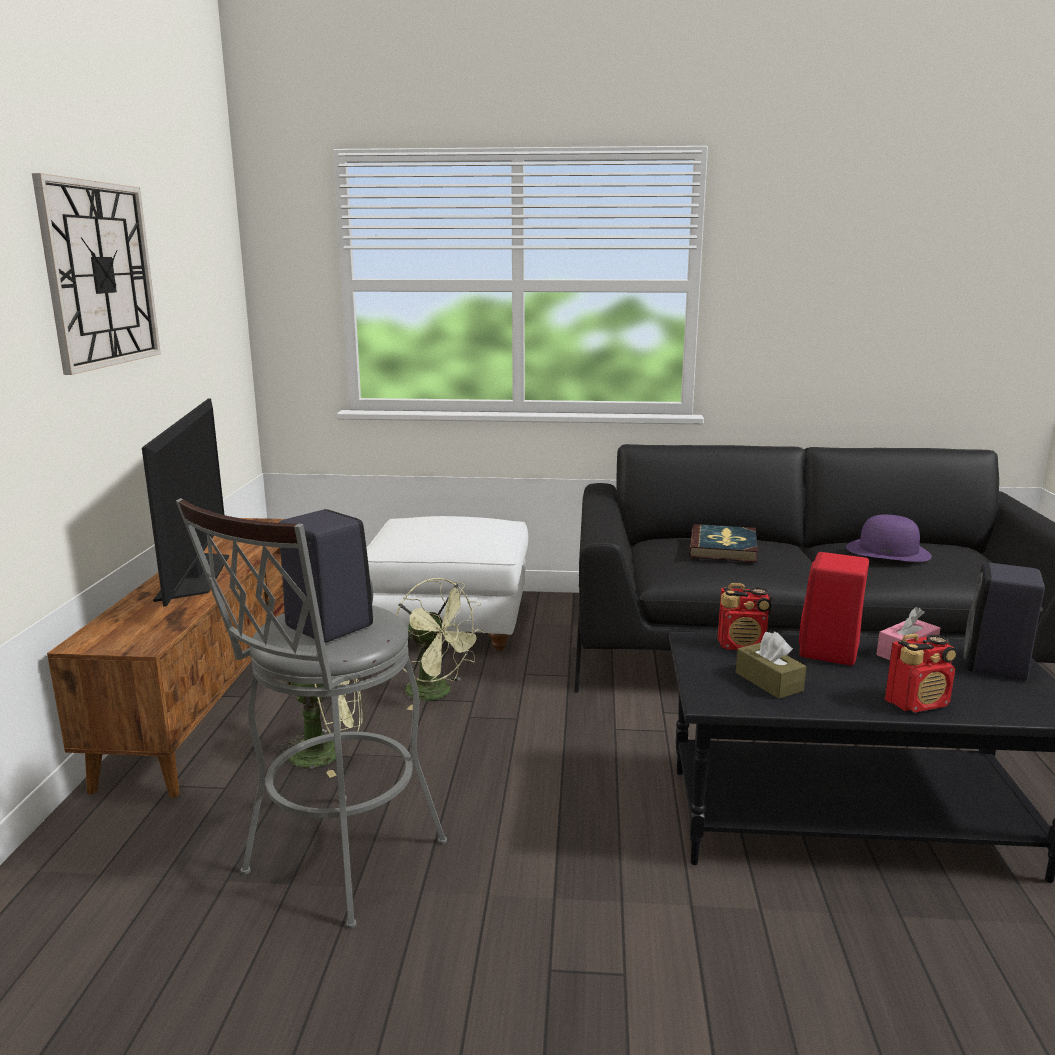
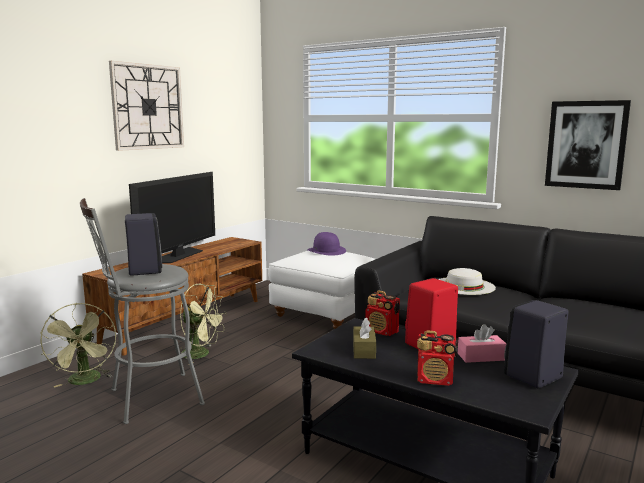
camera: 30 degrees right, 5 degrees down
green fan [396,578,484,710] -> green fan moved to [40,303,116,388]
book [689,524,758,562] -> white hat [438,268,496,295]
purple hat [846,514,932,562] -> purple hat moved to [307,232,346,256]
none -> picture [545,100,631,190]

